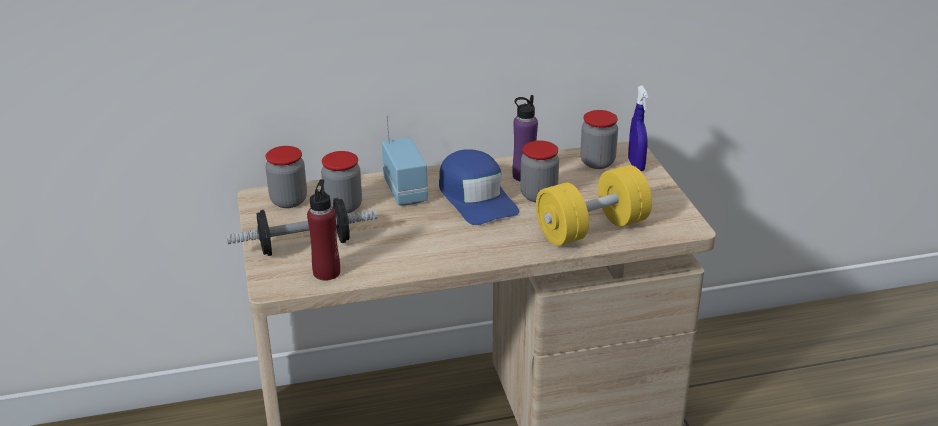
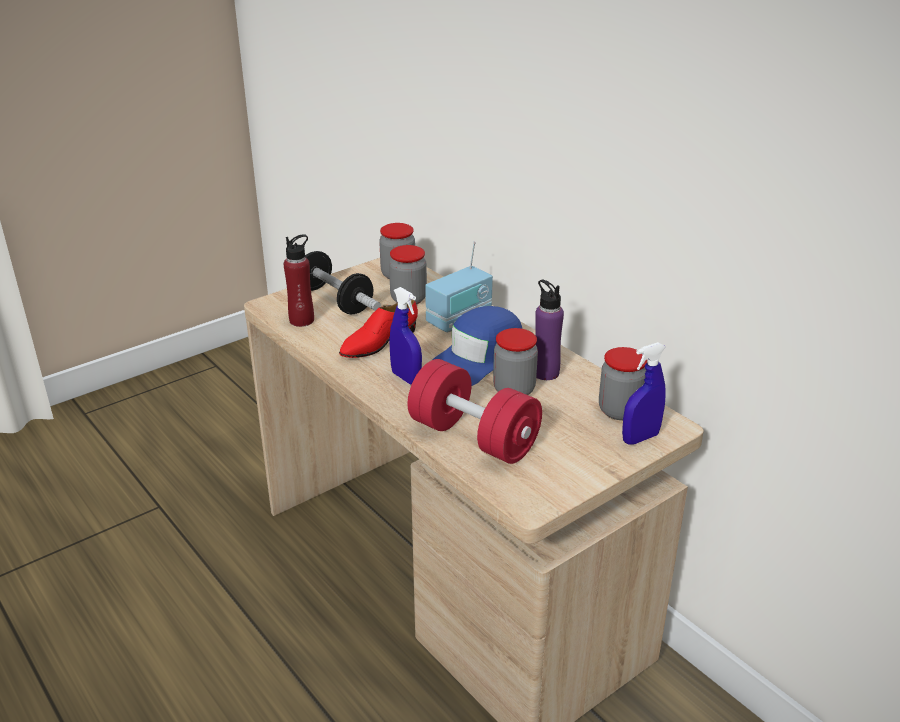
camera: 65 degrees right, 0 degrees up
yellow dumbbell [536,165,652,246] -> red dumbbell [408,359,542,464]
none -> red shoe [339,300,418,358]
none -> blue spray bottle [390,287,422,385]

